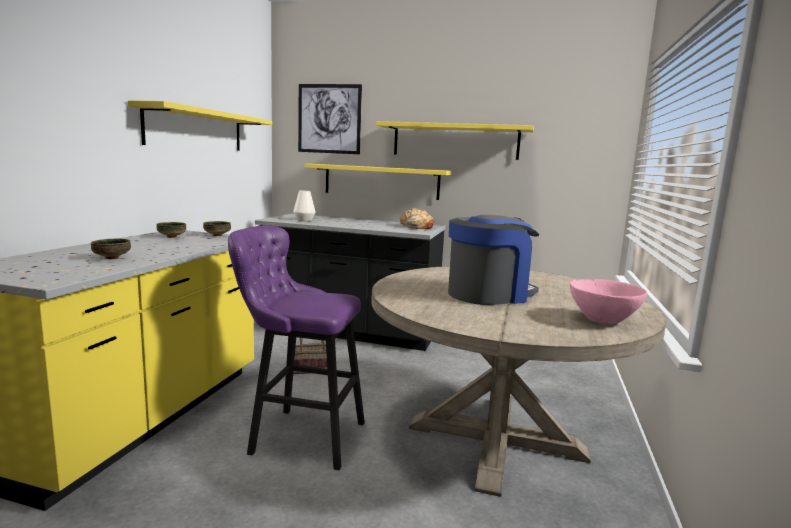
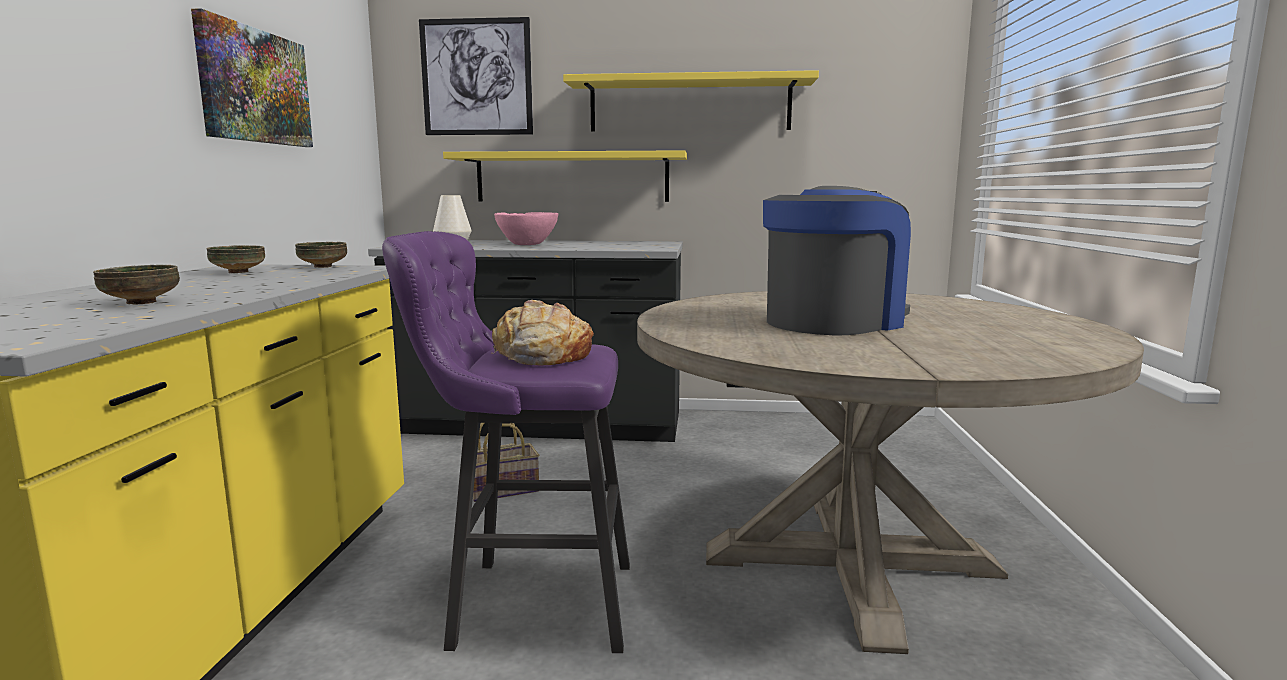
camera: 10 degrees left, 0 degrees up
yellow shelf [128,100,272,151] -> picture [191,8,313,147]
bread [400,208,434,229] -> bread moved to [492,300,594,365]
pink bowl [570,279,647,324] -> pink bowl moved to [494,212,558,245]

